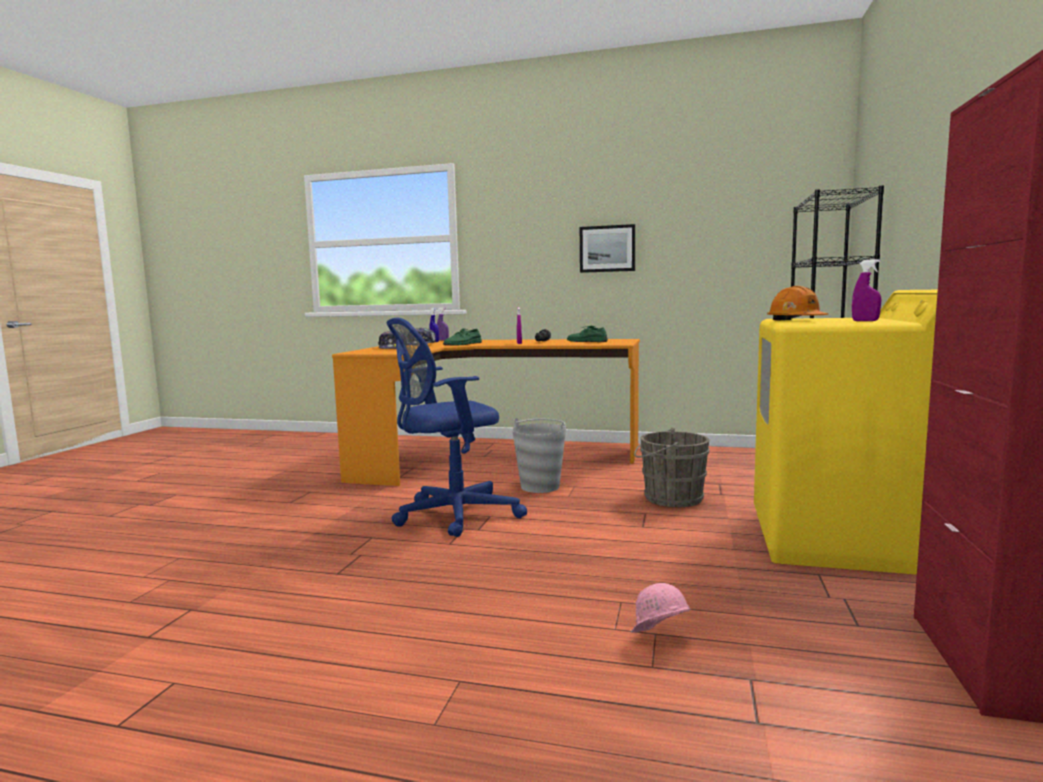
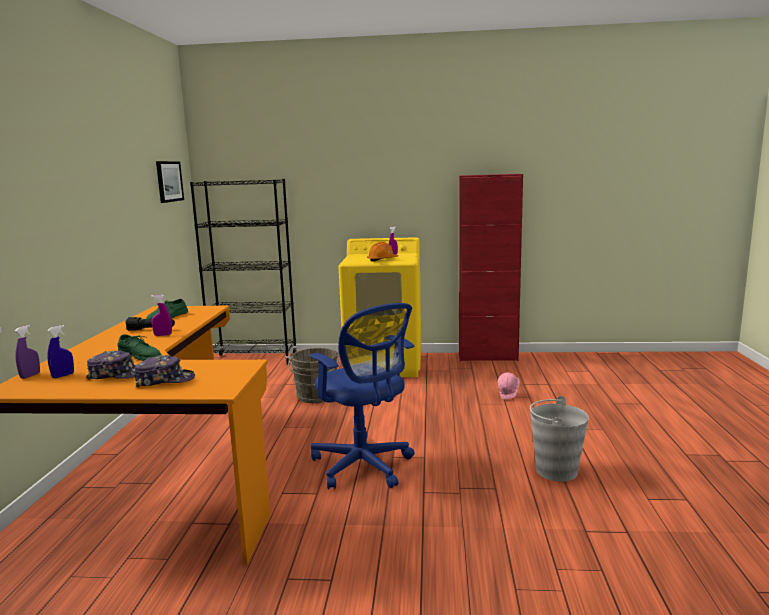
camera: 100 degrees left, 5 degrees up
grey bucket [512,418,567,493] -> grey bucket moved to [530,396,589,482]
picture [580,224,635,273] -> picture moved to [156,161,184,203]

